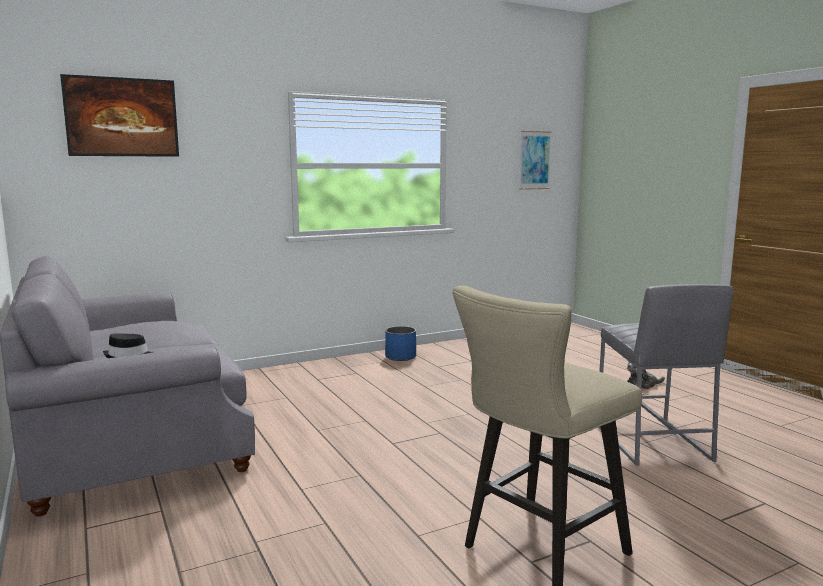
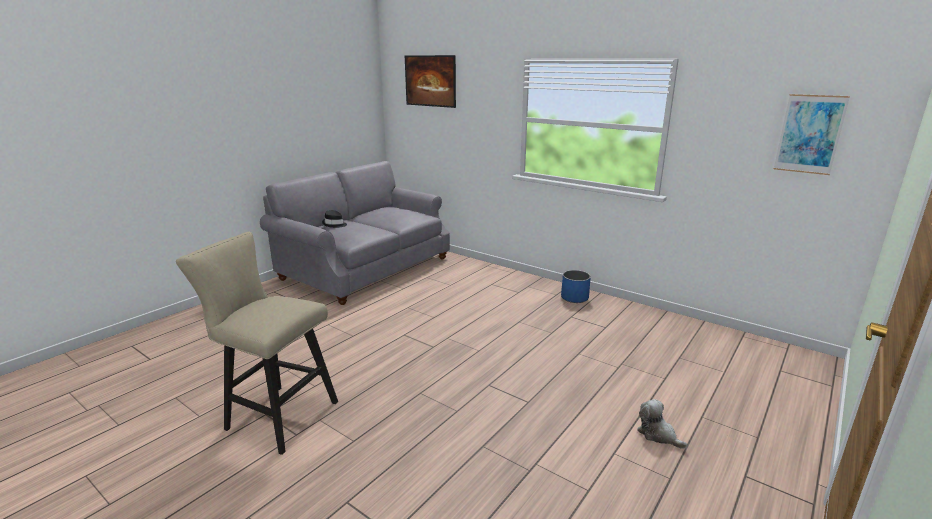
camera: 65 degrees right, 10 degrees up
grey stool [599,284,734,466] -> none

